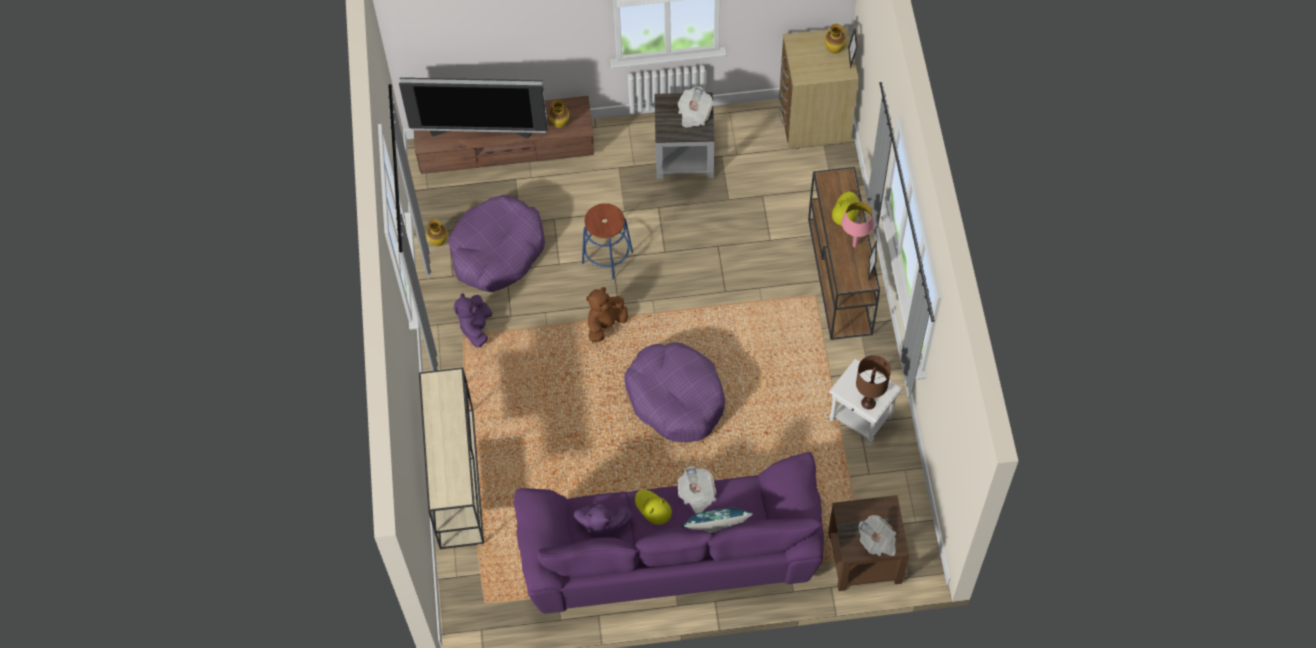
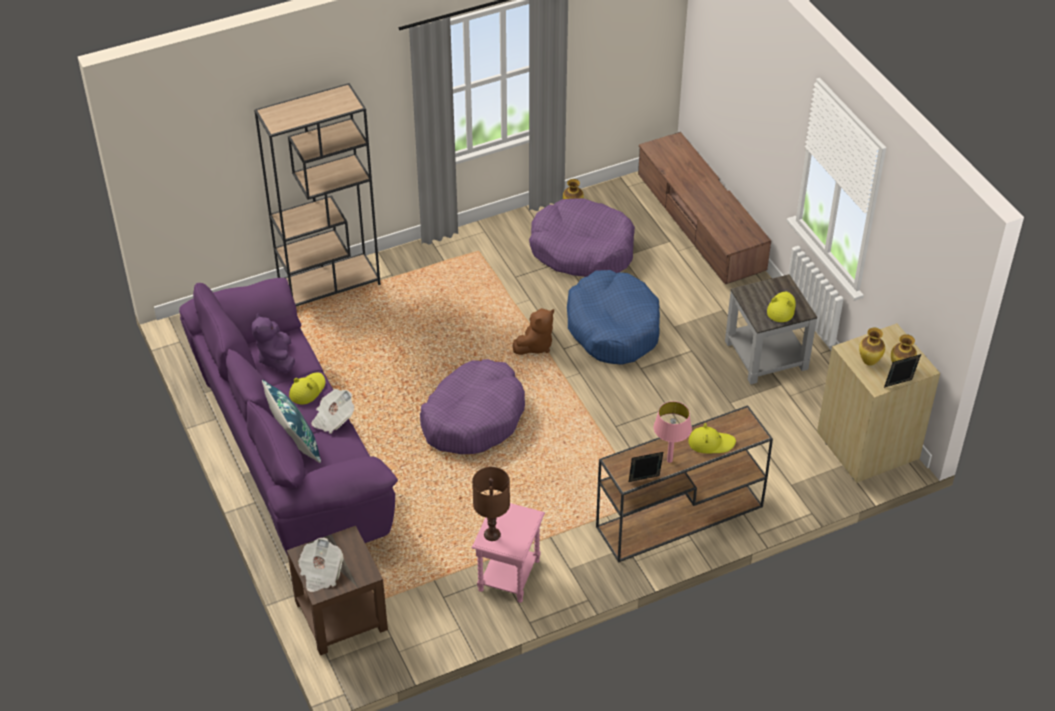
camera: 70 degrees right, 15 degrees down
television [399,78,548,138] -> none
beige console table [419,367,484,549] -> bookcase [254,83,381,306]
purple plush toy [454,293,492,347] -> none
vase [548,100,569,128] -> vase moved to [859,328,885,366]
blue stool [582,203,633,280] -> blue dog bed [567,270,660,365]
brown plush toy [586,287,628,342] -> brown plush toy turned 105 degrees clockwise [513,308,554,355]
newspaper [677,86,713,128] -> yellow hat [767,292,796,322]
white side table [829,358,903,446] -> pink side table [472,503,545,603]

